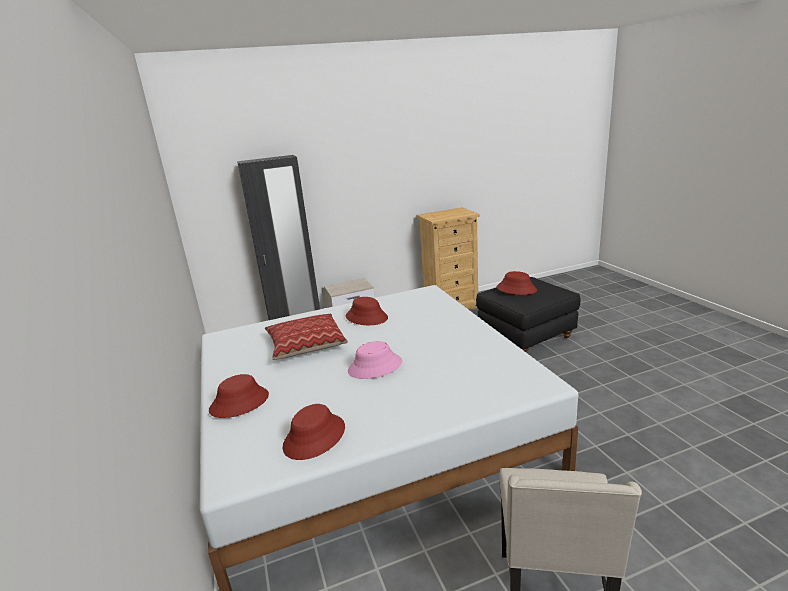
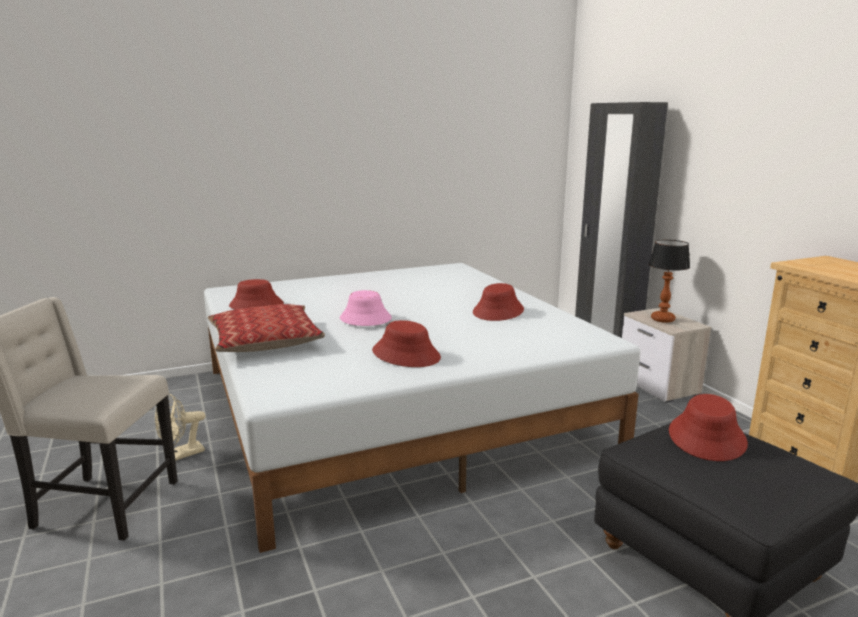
camera: 85 degrees right, 5 degrees down
red hat [209,374,269,418] -> red hat moved to [372,320,441,367]
pillow [265,314,348,360] -> pillow moved to [208,304,325,352]
none -> beige fan [155,394,205,461]
none -> table lamp [649,240,690,323]

